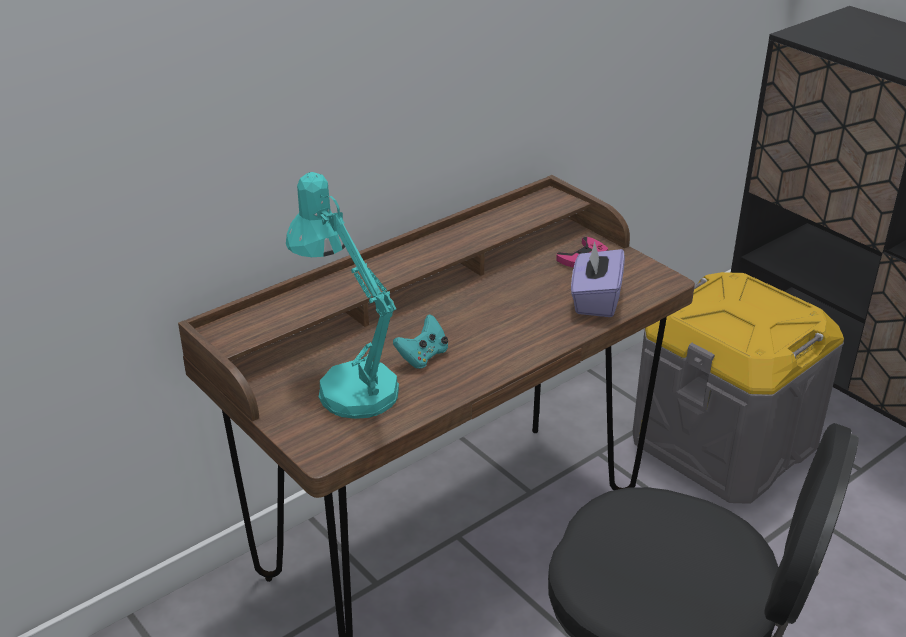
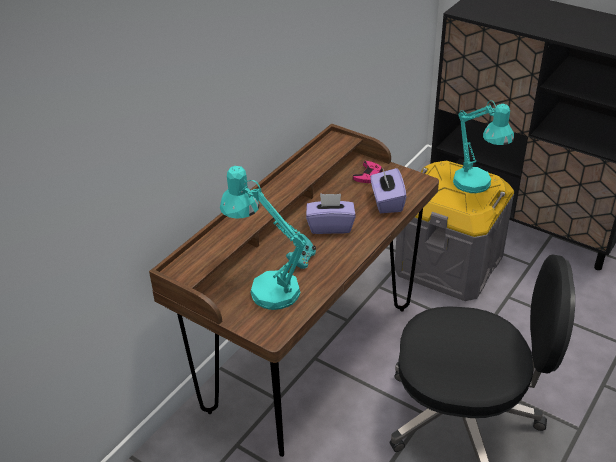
camera: 15 degrees left, 5 degrees up
none -> purple tissue box [306,193,356,234]
none -> turquoise table lamp [453,100,514,193]

